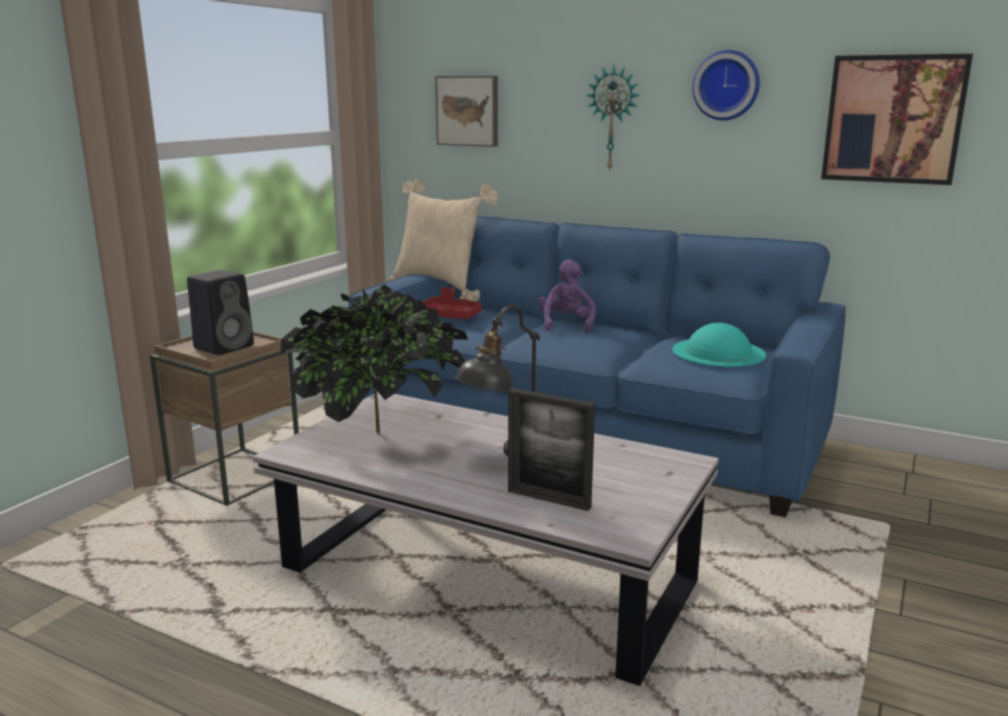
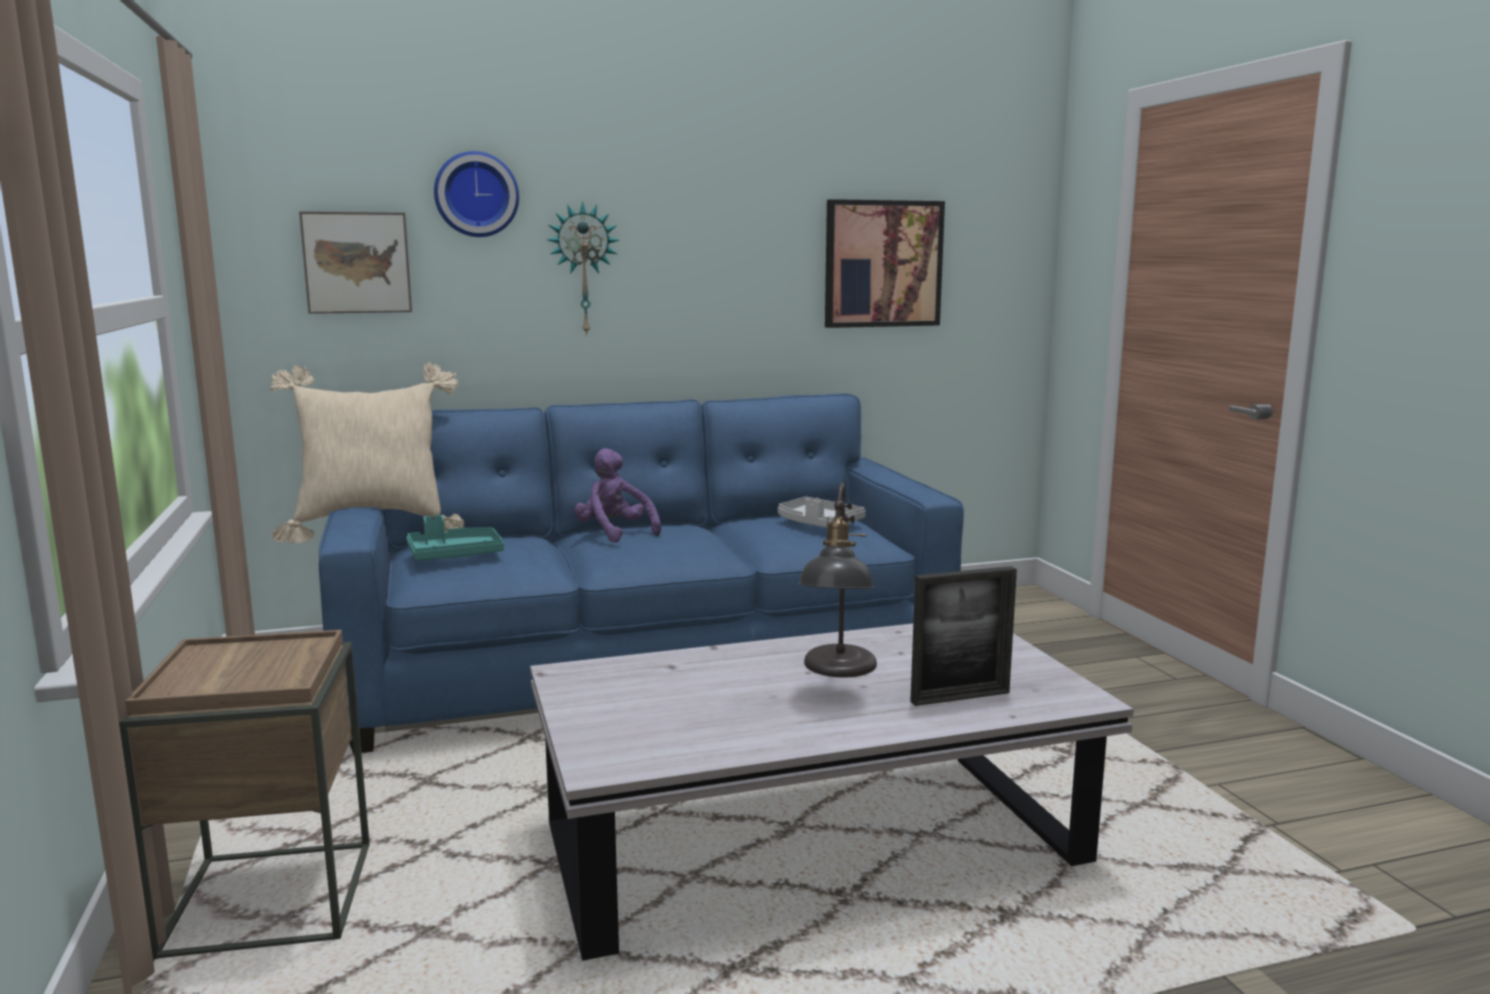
camera: 45 degrees left, 5 degrees down
black speaker [187,270,254,355] -> none
potted plant [281,284,468,434] -> none
red tray [423,287,482,319] -> turquoise tray [406,515,504,561]
turquoise hat [672,323,766,367] -> grey tray [778,497,866,528]
wall clock [692,50,760,121] -> wall clock moved to [434,151,519,237]

